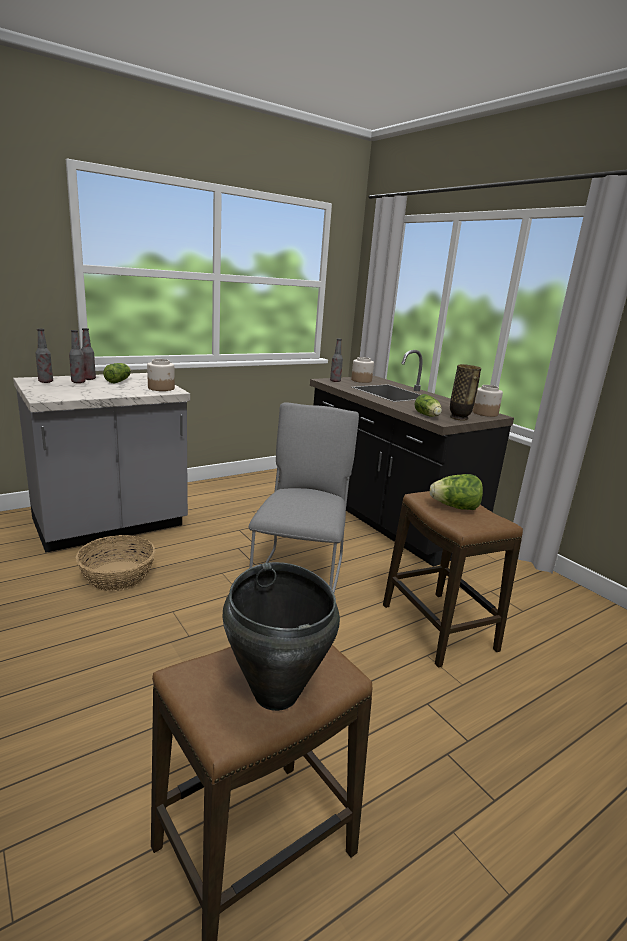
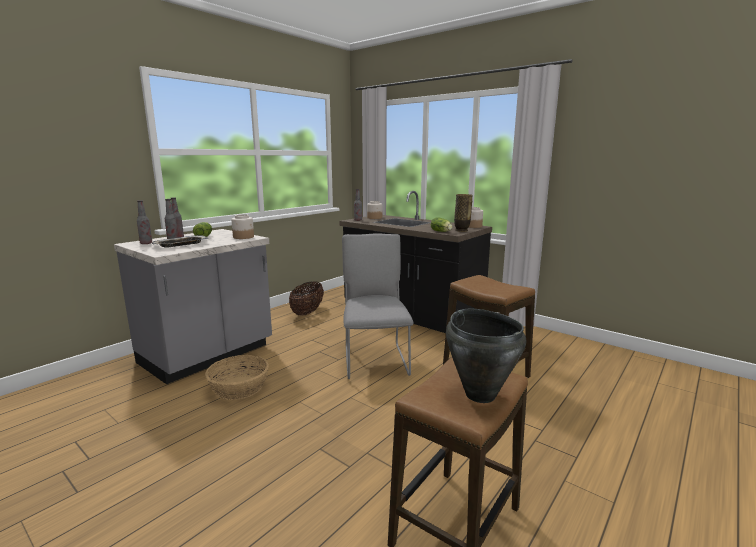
camera: 15 degrees left, 5 degrees down
lettuce [430,474,483,510] -> none
none -> tray [152,235,209,247]
none -> basket [289,281,324,316]

